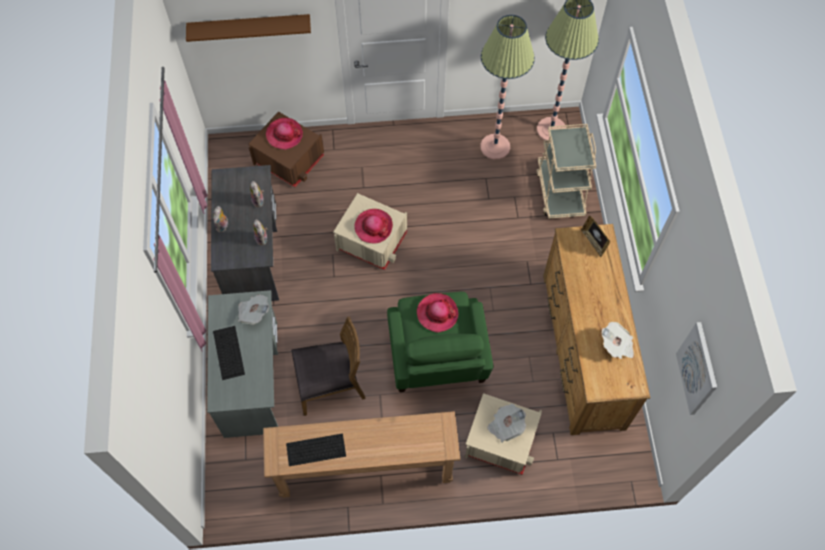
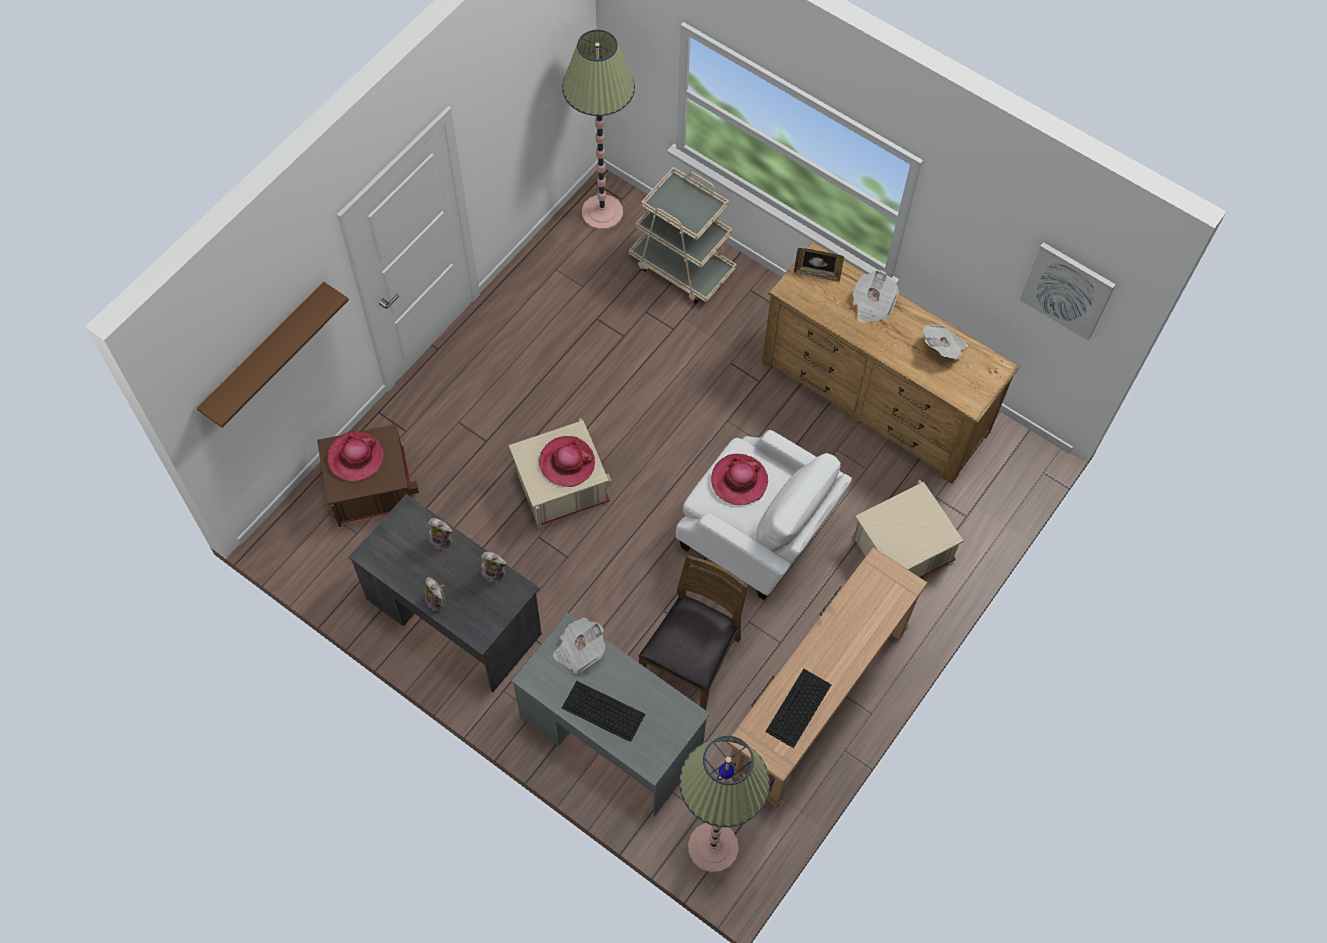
camera: 50 degrees left, 0 degrees up
green armchair [387,292,494,392] -> white armchair [676,430,852,600]
floor lamp [481,15,535,159] -> floor lamp moved to [679,736,770,872]
newspaper [487,404,526,443] -> newspaper moved to [852,270,899,323]

